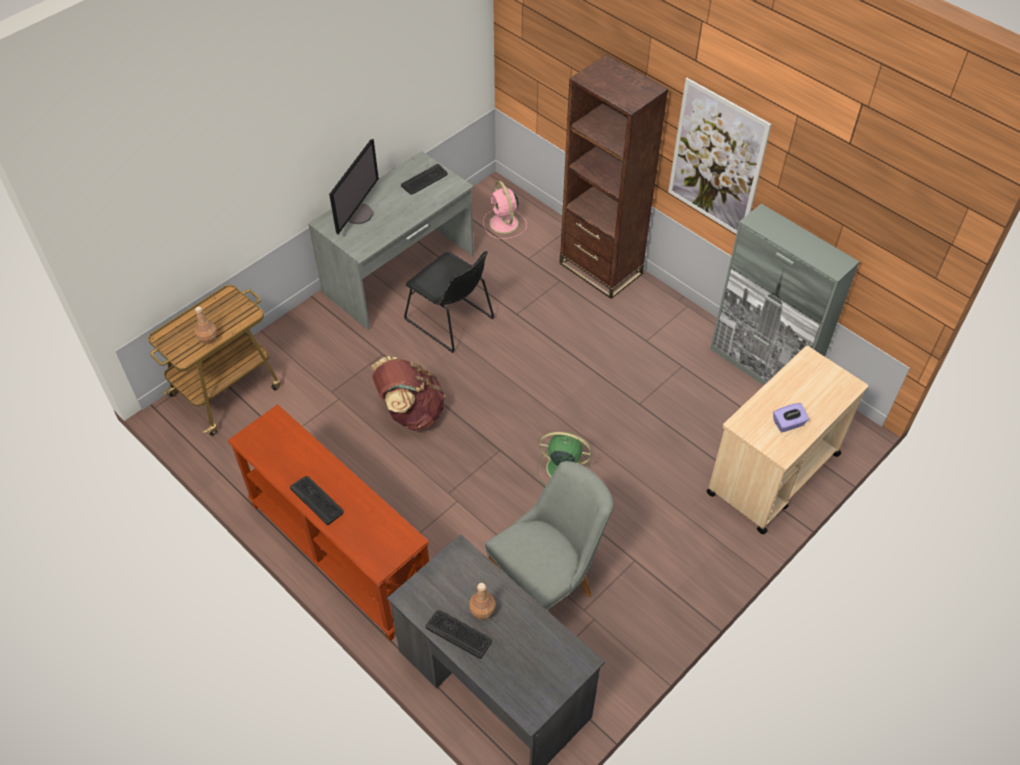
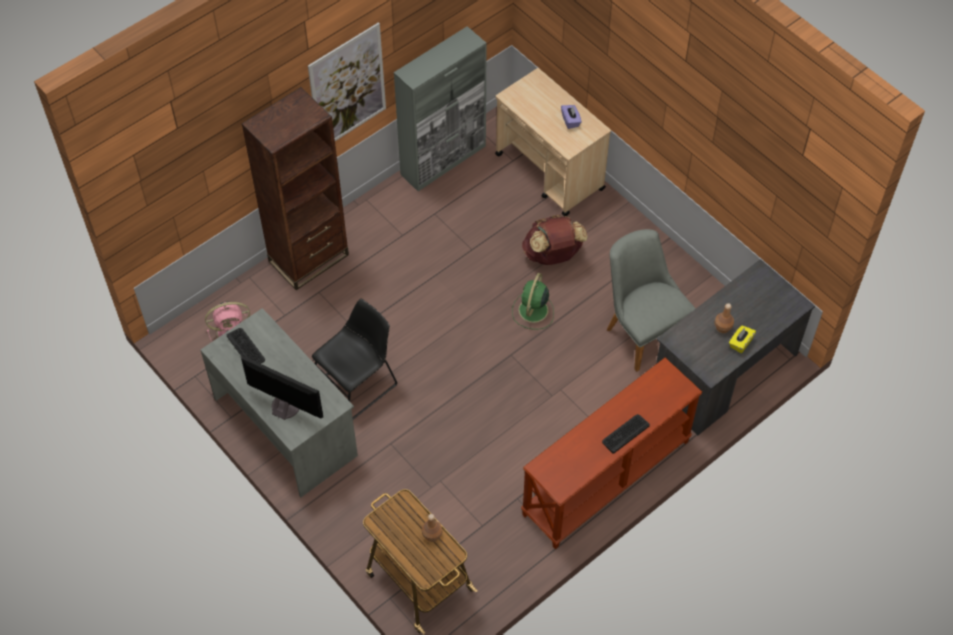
camera: 85 degrees left, 5 degrees up
brown backpack [371,356,446,431] -> brown backpack moved to [522,215,588,265]
keyboard [425,610,492,659] -> yellow tissue box [729,325,756,353]

